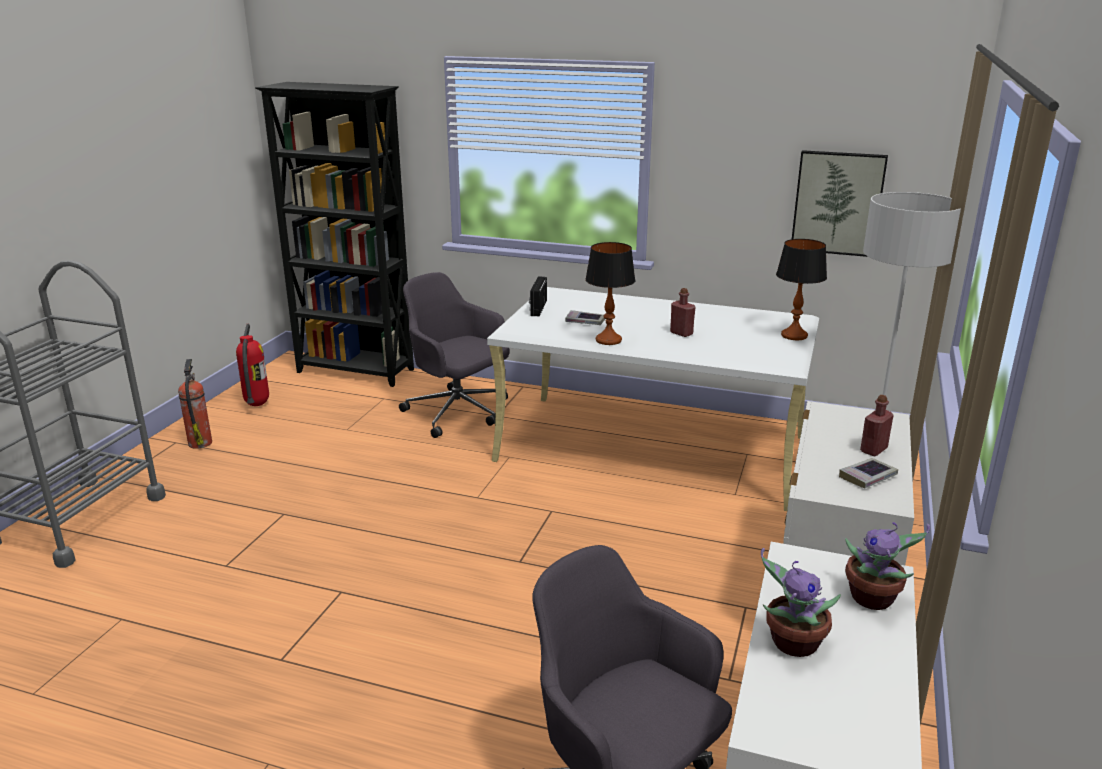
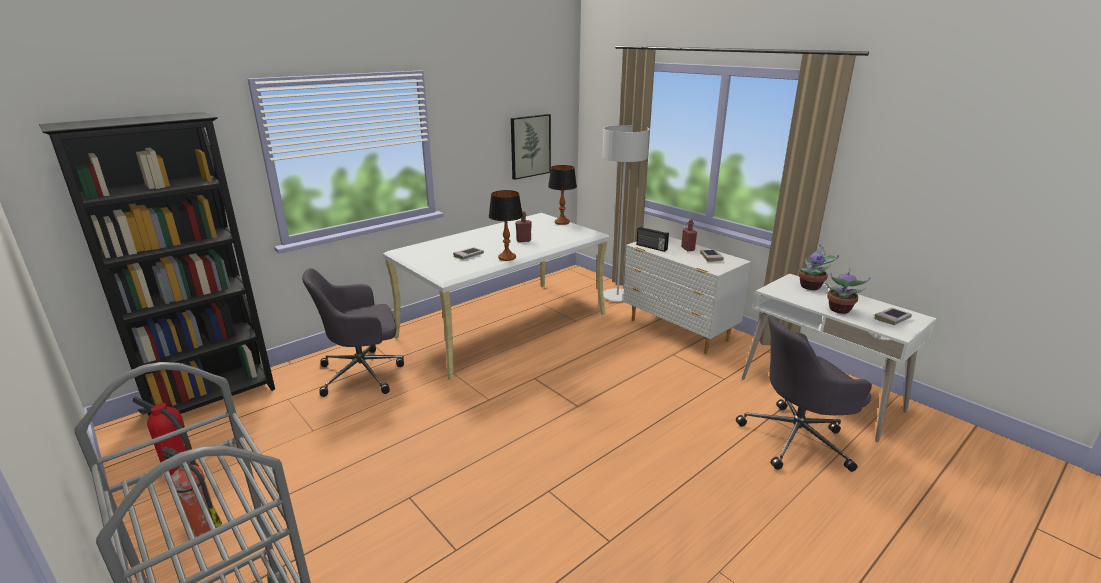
camera: 60 degrees left, 0 degrees up
radio [529,276,547,316] -> radio moved to [636,227,669,252]
none -> book [874,308,912,325]

